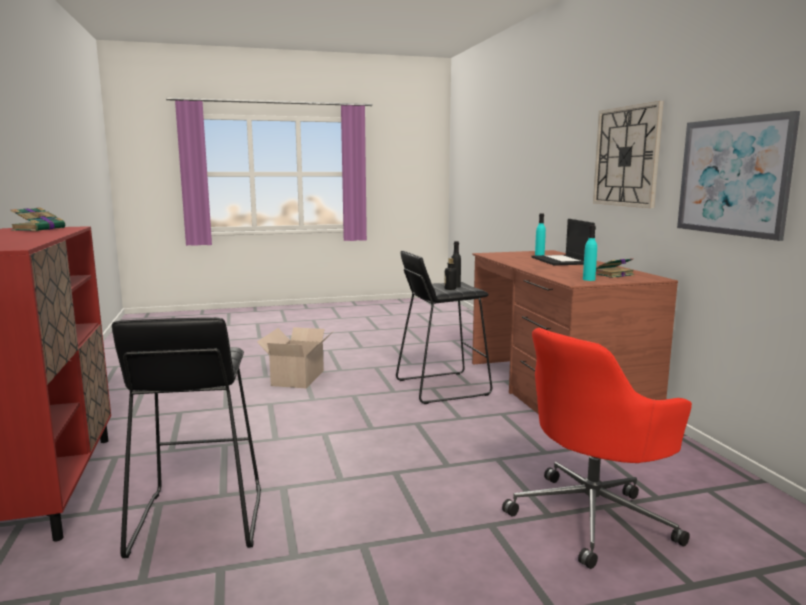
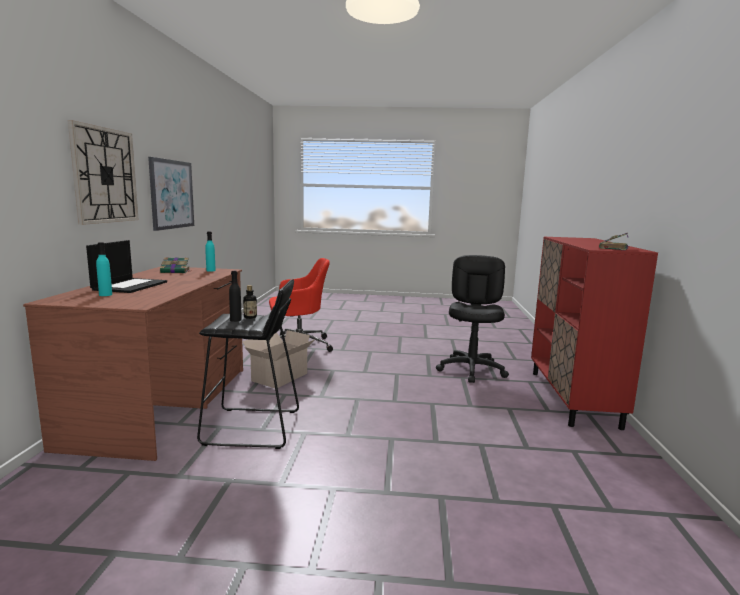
camera: 160 degrees left, 0 degrees up
black stool [112,317,261,558] -> black office chair [436,255,509,383]
cardboard box [257,327,331,388] -> cardboard box moved to [242,330,316,388]

